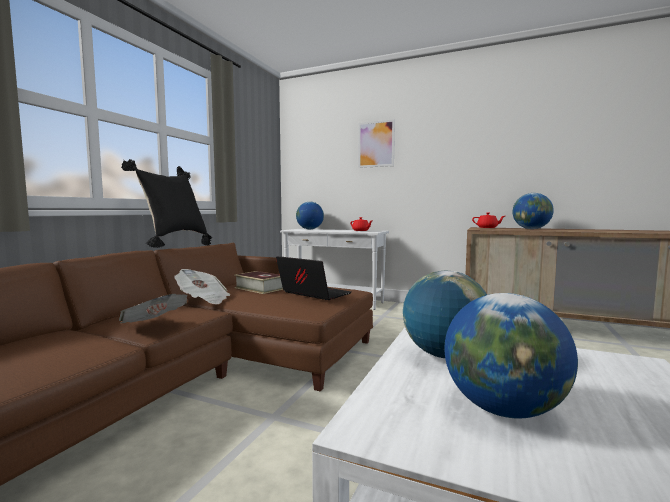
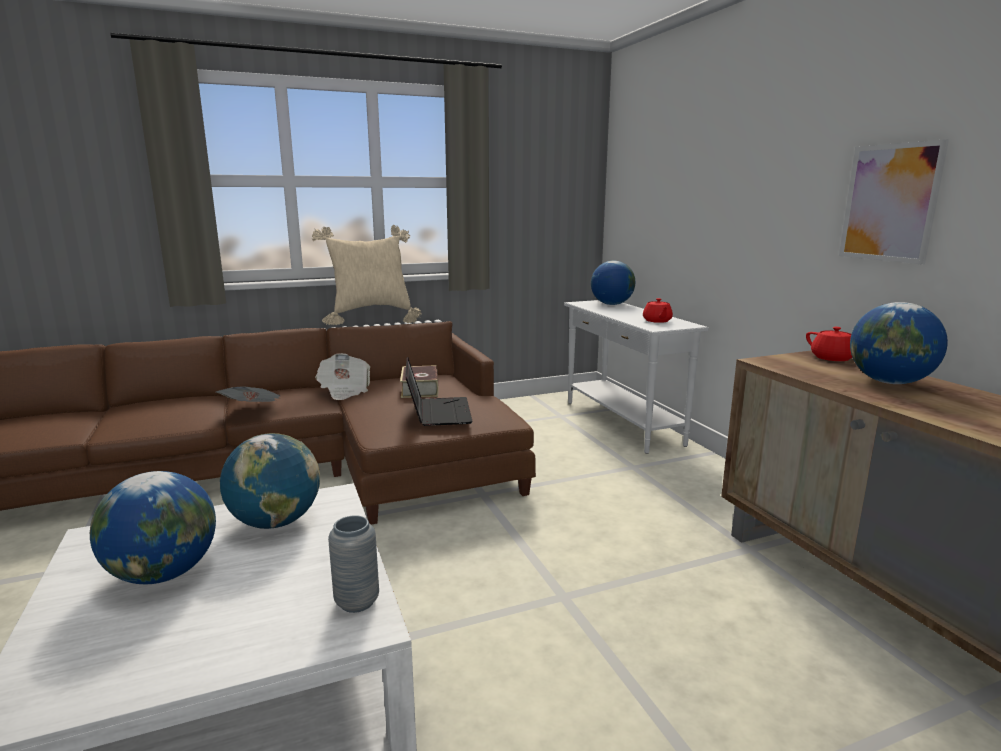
camera: 45 degrees right, 10 degrees up
black pillow [121,159,212,248] -> beige pillow [312,225,422,326]
picture [358,119,395,168] -> picture moved to [839,139,949,265]
none -> grey vase [328,515,379,613]

